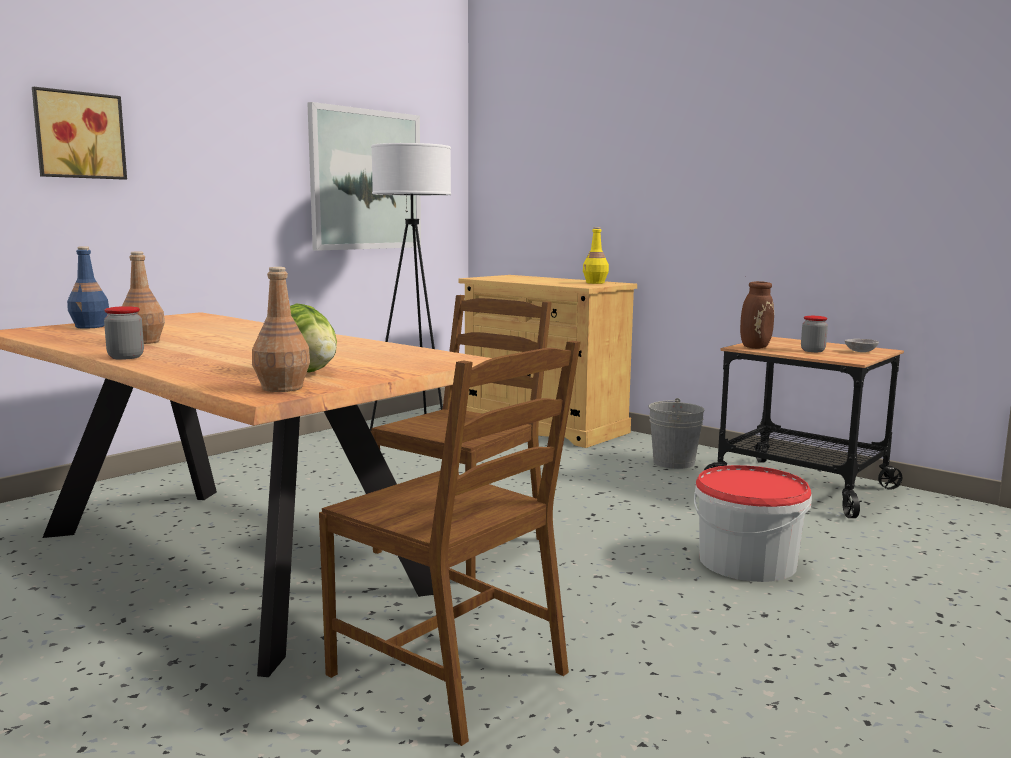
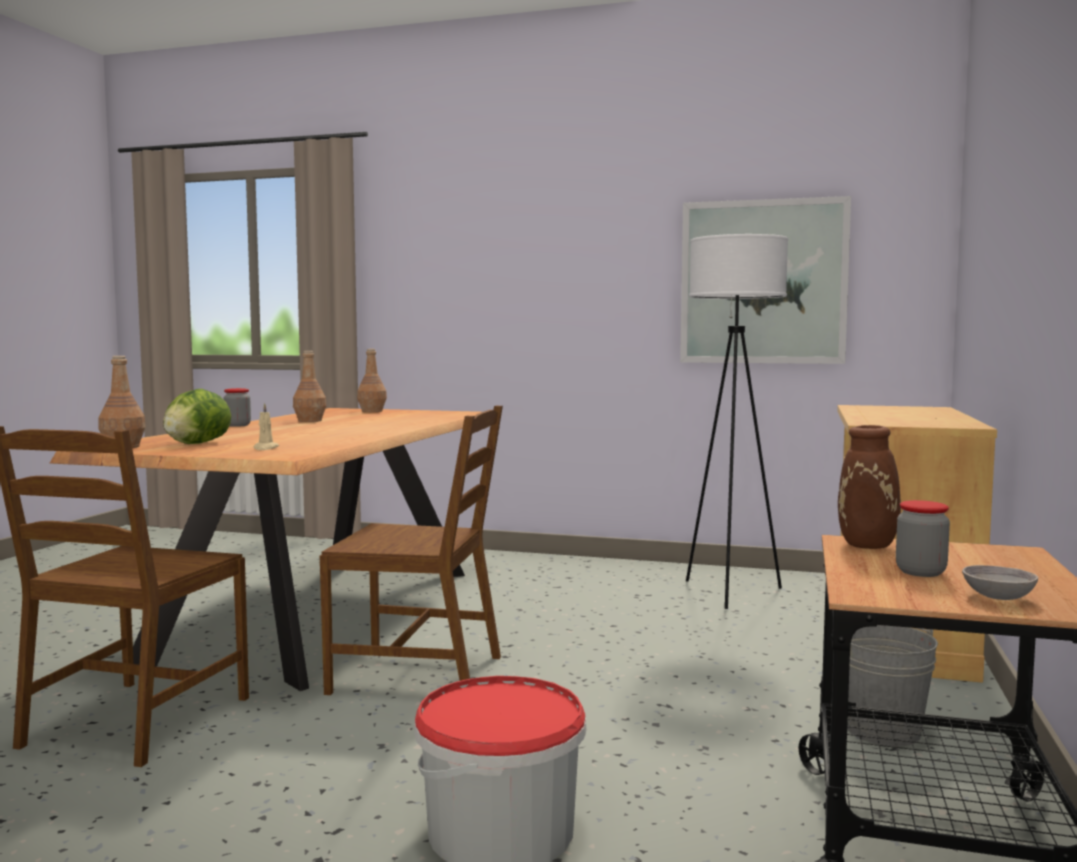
camera: 65 degrees right, 5 degrees down
picture [32,87,127,180] -> none
blue bottle [67,247,109,329] -> brown bottle [357,349,387,412]
yellow bottle [583,227,609,284] -> none
none -> beige candle [254,403,279,450]

